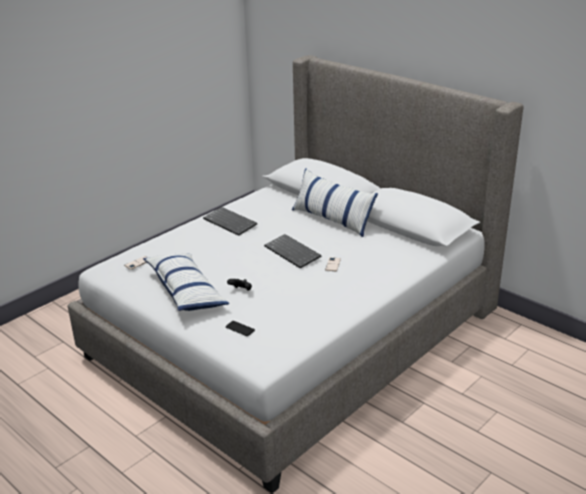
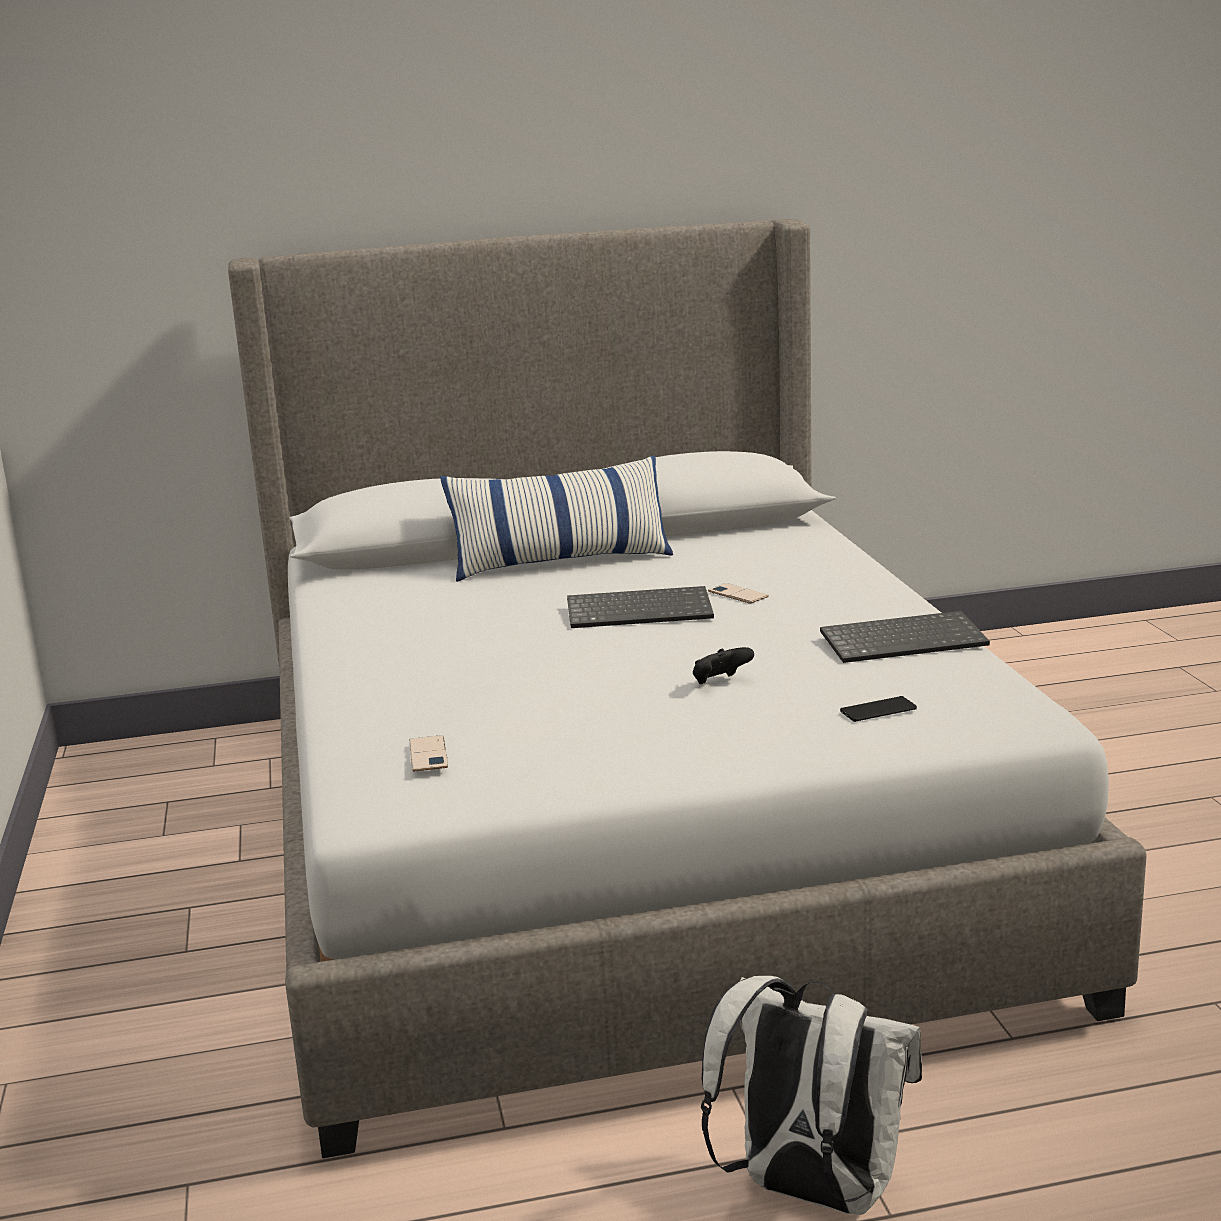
camera: 55 degrees left, 10 degrees down
pillow [143,253,229,311] -> none
keyboard [203,207,257,236] -> keyboard moved to [820,611,990,663]
none -> white backpack [701,976,922,1215]

